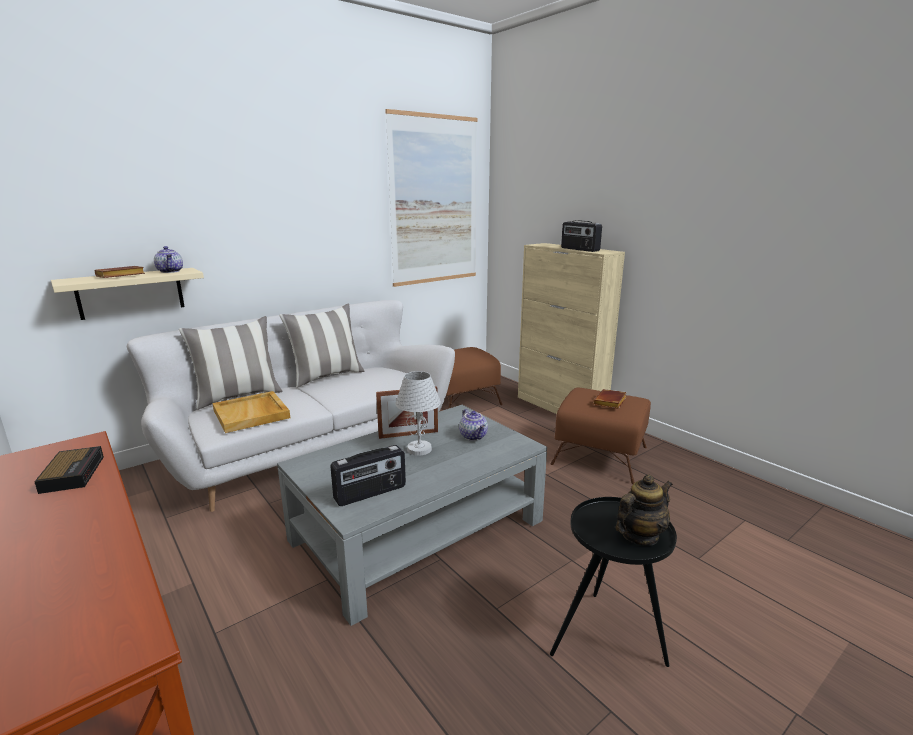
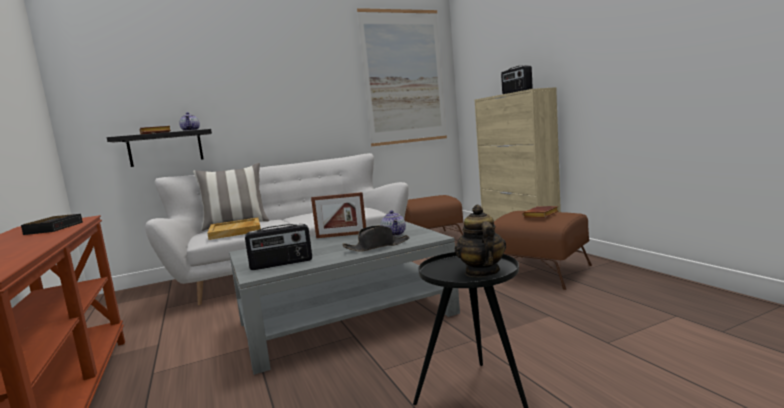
camera: 15 degrees right, 10 degrees down
beige shelf [51,268,204,320] -> black shelf [107,129,212,167]
pillow [279,303,364,388] -> none
white table lamp [395,371,441,456] -> none
teapot [615,474,673,546] -> teapot turned 75 degrees counterclockwise [455,205,506,277]
none -> black hat [343,225,409,252]

